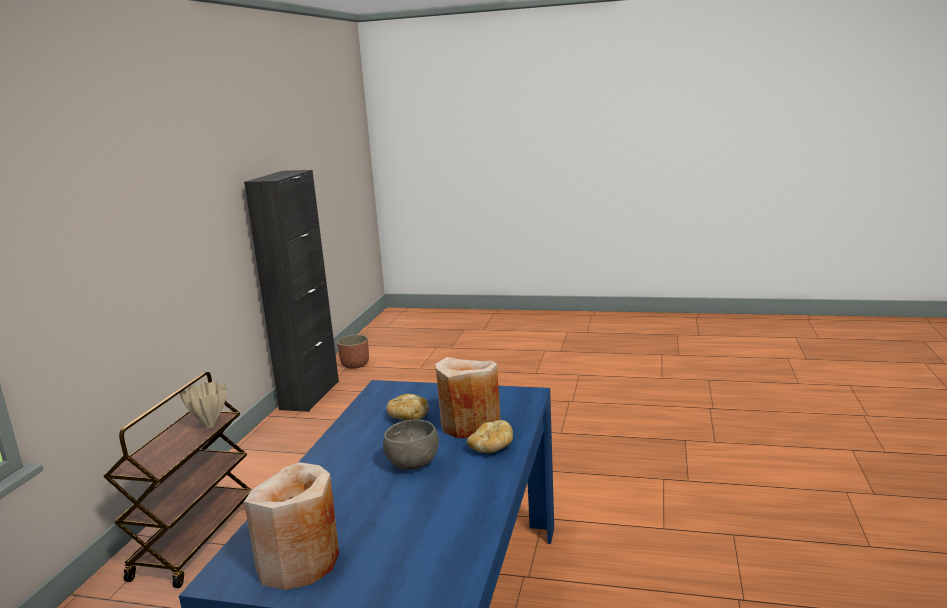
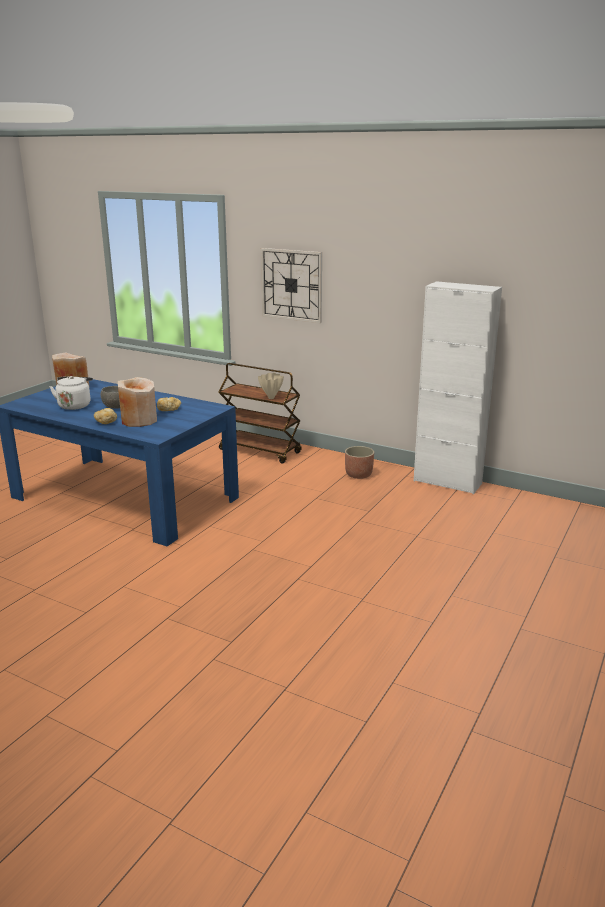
camera: 105 degrees right, 5 degrees up
black cabinet [244,170,339,412] -> white cabinet [414,281,502,494]
planter [337,335,369,369] -> planter moved to [345,446,374,479]
none -> white kettle [49,376,93,410]
none -> wall clock [261,248,322,323]

